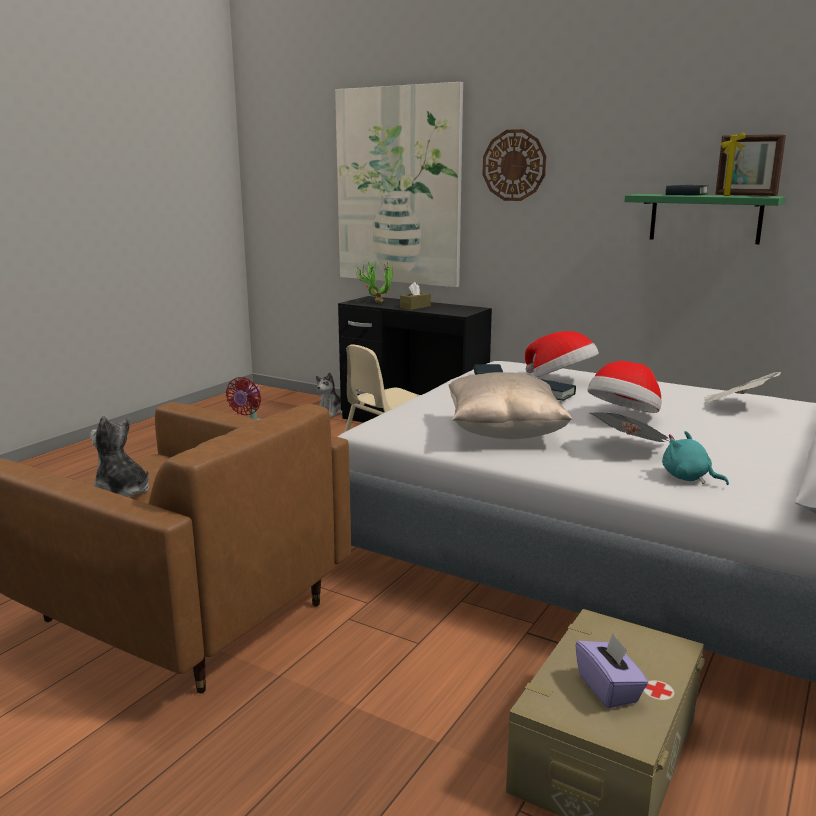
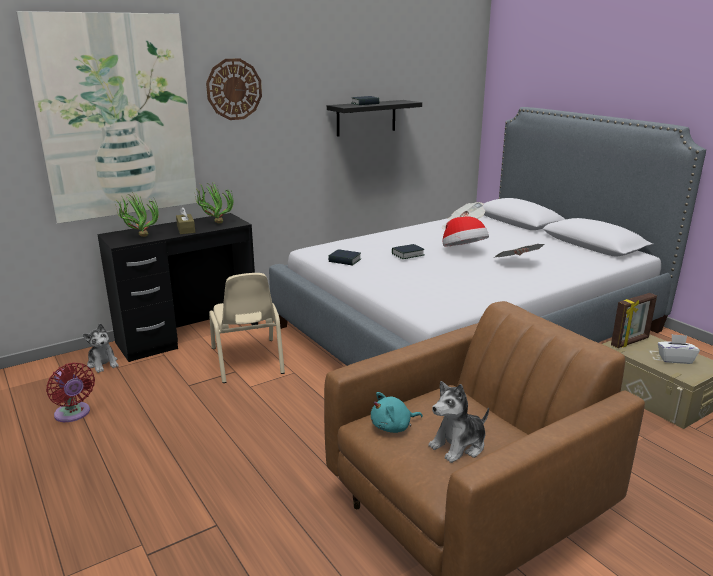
camera: 65 degrees left, 5 degrees up
beige pillow [449,372,572,439] -> none
hat [525,331,599,377] -> none
purple tissue box [575,633,648,708] -> white tissue box [658,334,700,364]
green shelf [624,194,785,244] -> black shelf [327,100,422,137]
turquoise plush toy [662,431,729,485] -> turquoise plush toy moved to [371,392,423,433]
picture frame [715,132,786,196] -> picture frame moved to [611,293,657,348]
none -> potted plant [195,181,233,223]

